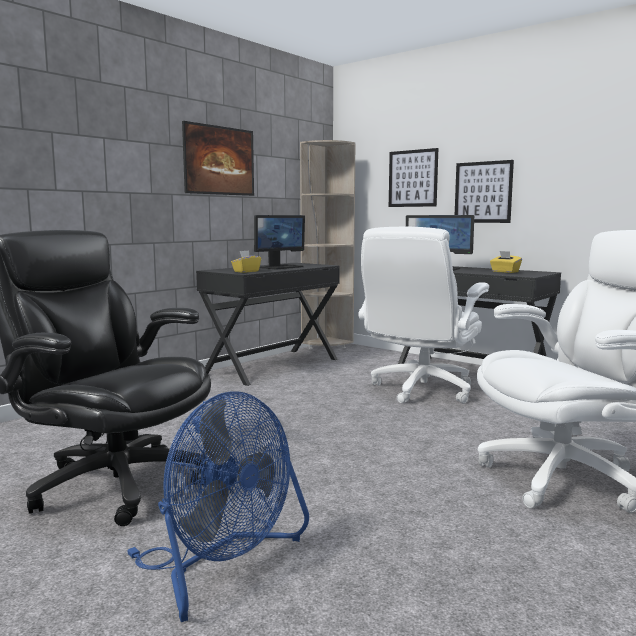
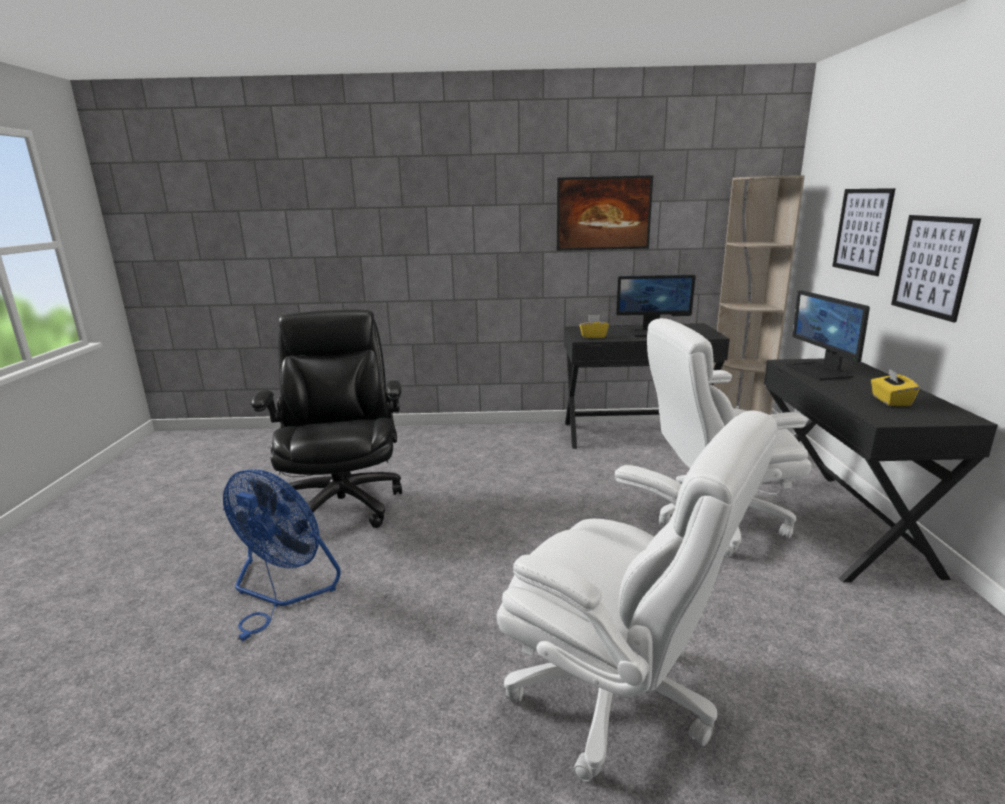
camera: 50 degrees right, 10 degrees up
blue fan [128,391,309,622] -> blue fan turned 150 degrees counterclockwise [223,469,341,641]

